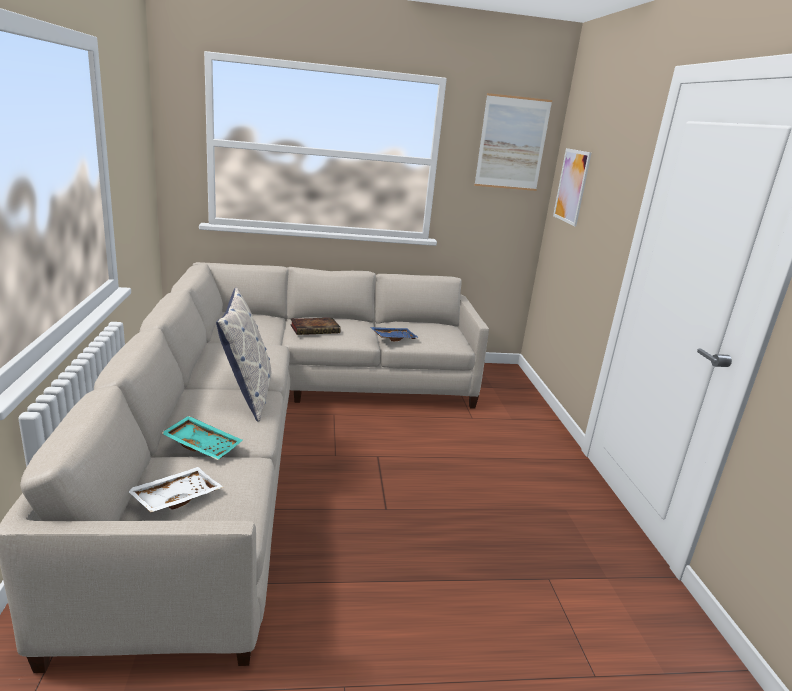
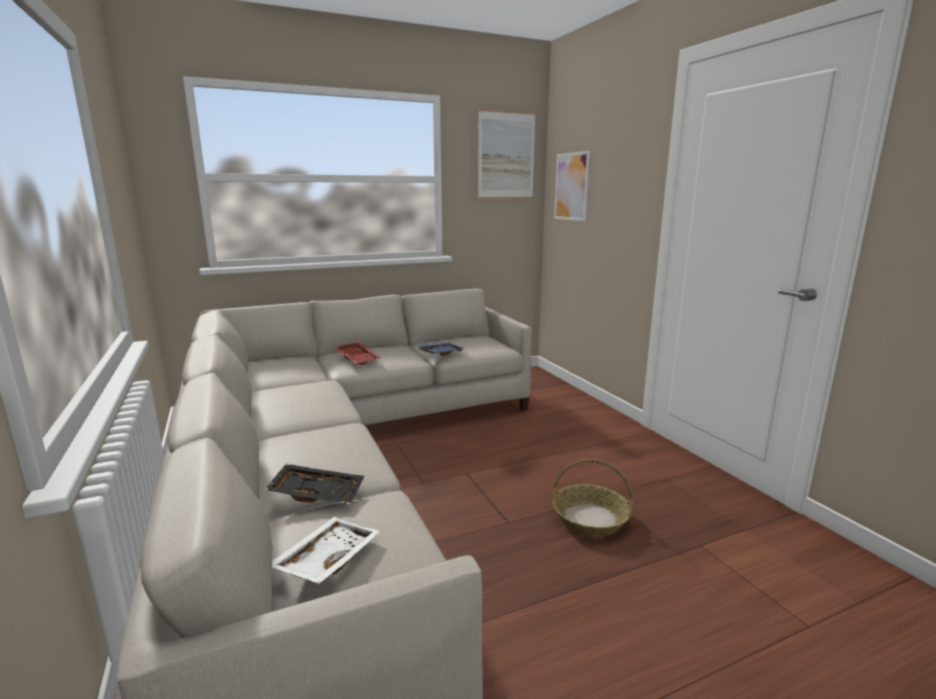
camera: 15 degrees left, 5 degrees down
turquoise tray [162,416,242,460] -> black tray [265,464,364,504]
pillow [216,288,271,422] -> none
book [290,318,341,335] -> red tray [334,342,381,365]
none -> basket [553,459,633,536]

